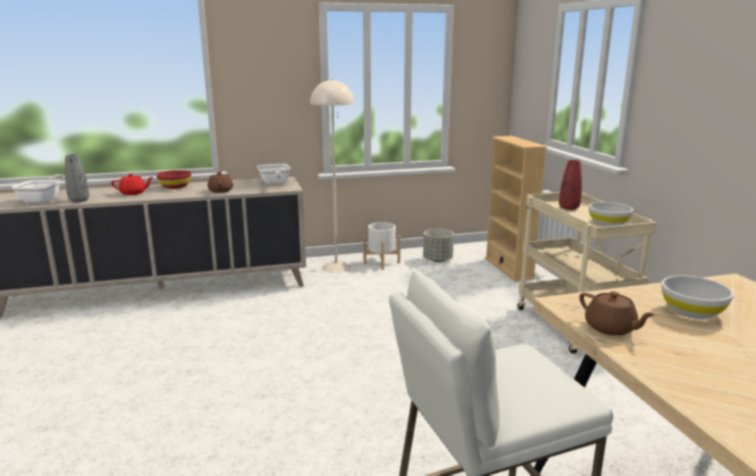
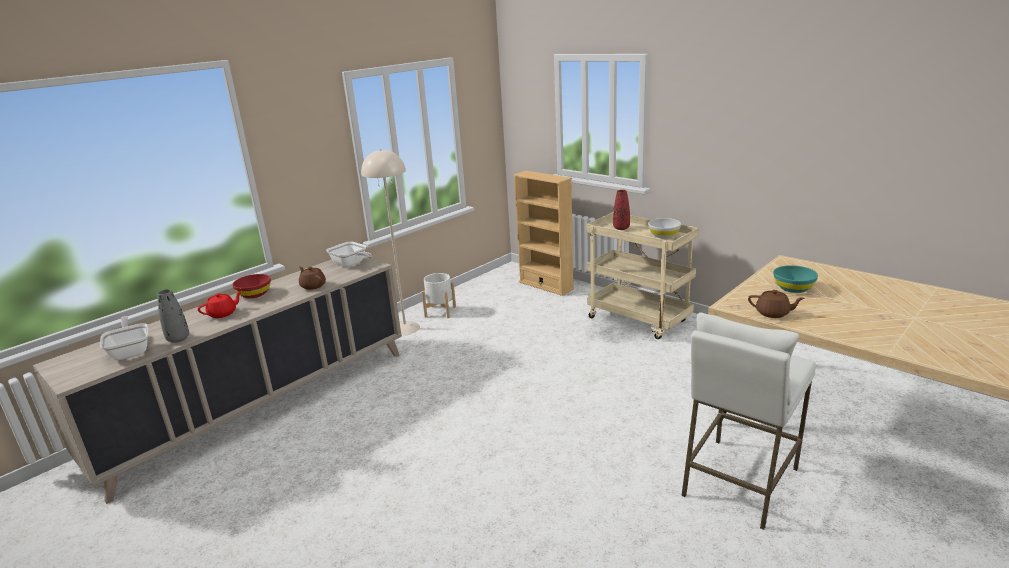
camera: 30 degrees left, 5 degrees up
grey planter [423,229,454,262] -> none
white bowl [661,275,734,319] -> turquoise bowl [774,265,818,293]

